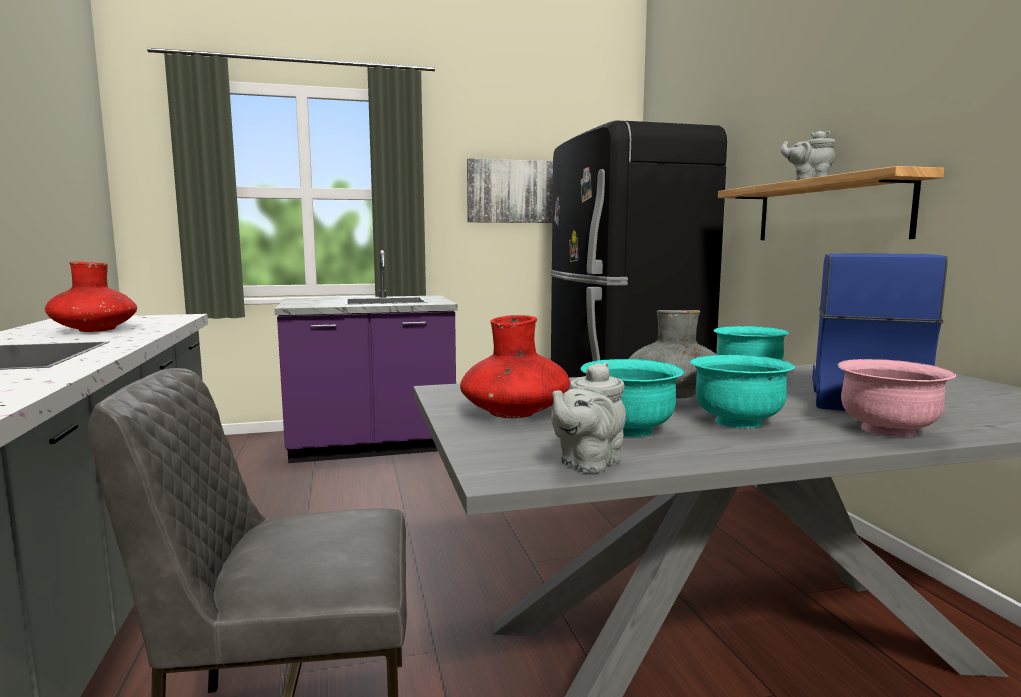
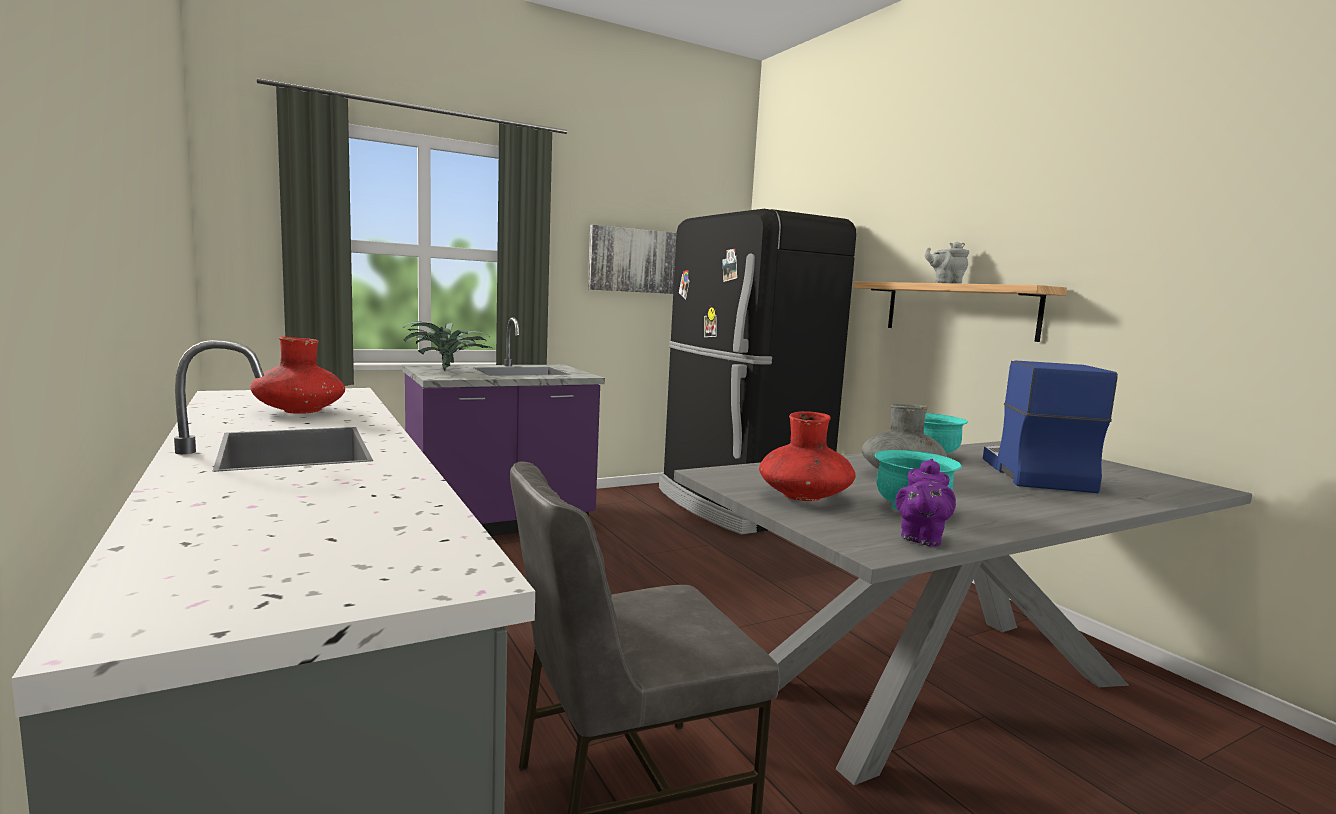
camera: 15 degrees left, 0 degrees up
grey teapot [551,362,626,473] -> purple teapot [895,459,956,547]
turquoise bowl [690,355,795,428] -> none
pink bowl [838,359,956,437] -> none
none -> potted plant [402,321,492,370]

